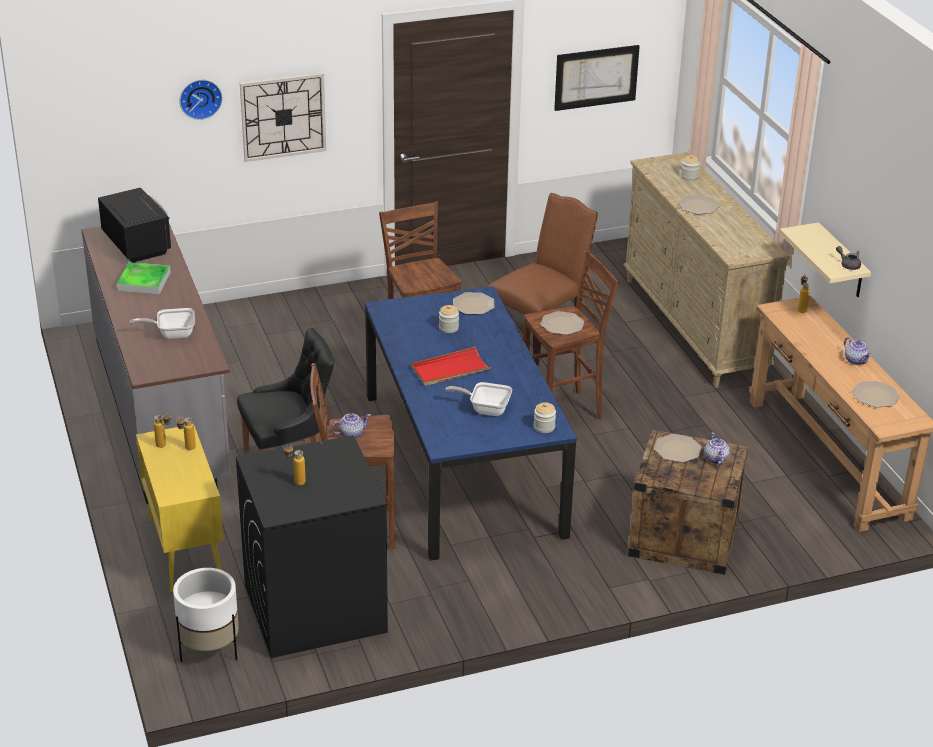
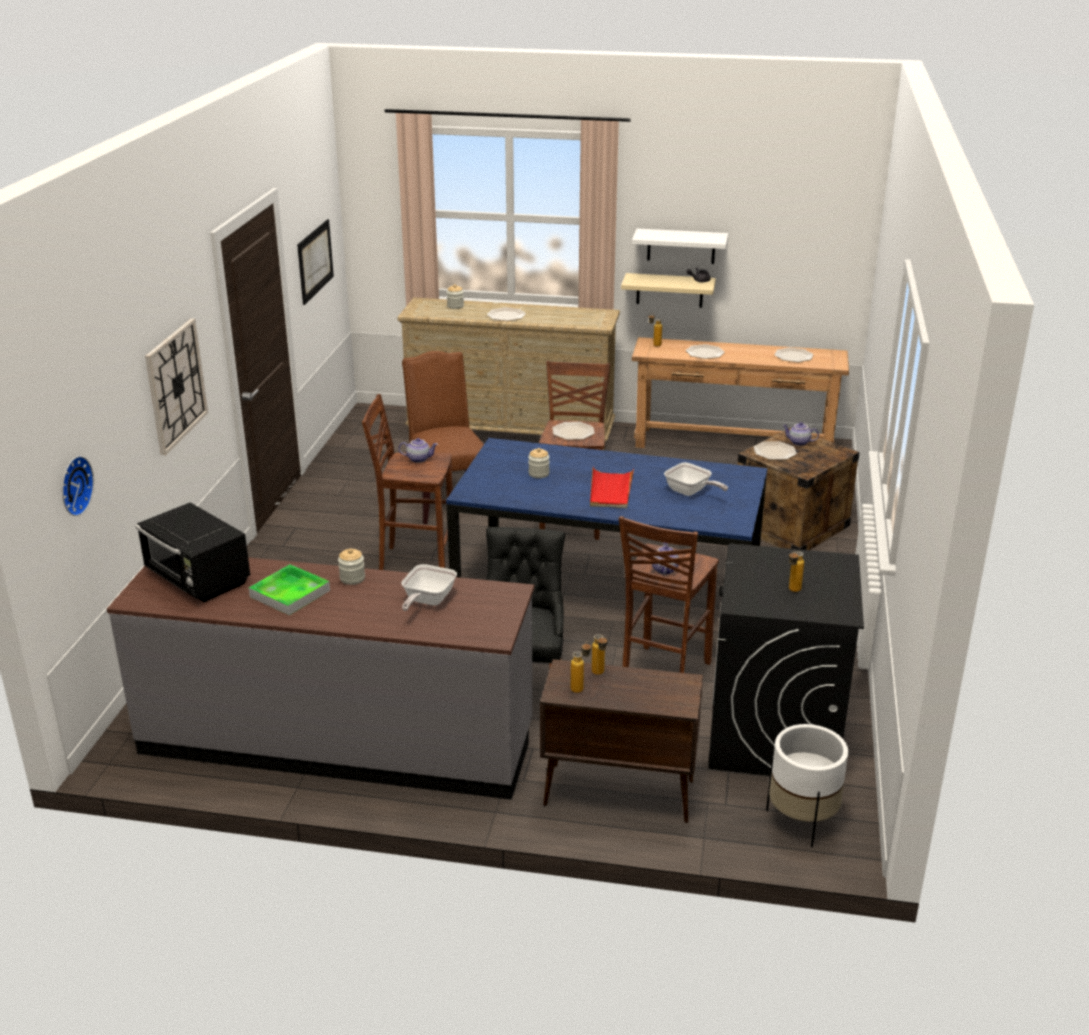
camera: 60 degrees left, 5 degrees down
black microwave [98,188,171,263] -> black microwave turned 135 degrees counterclockwise [135,502,250,602]
yellow cabinet [136,426,224,593] -> brown cabinet [540,659,703,823]
wall clock [180,80,222,120] -> wall clock moved to [62,456,94,516]
frying pan [445,382,512,416] -> frying pan turned 90 degrees counterclockwise [664,462,728,496]
plate [453,292,494,314] -> plate moved to [686,344,725,359]
jar [534,402,556,433] -> jar moved to [338,548,365,585]
teapot [844,337,871,365] -> teapot moved to [399,438,438,463]
none -> white shelf [632,229,728,264]

